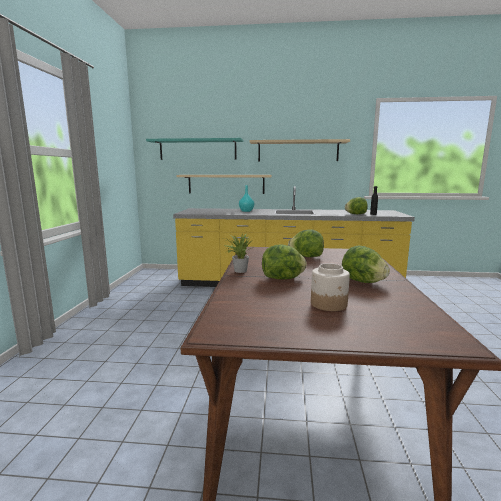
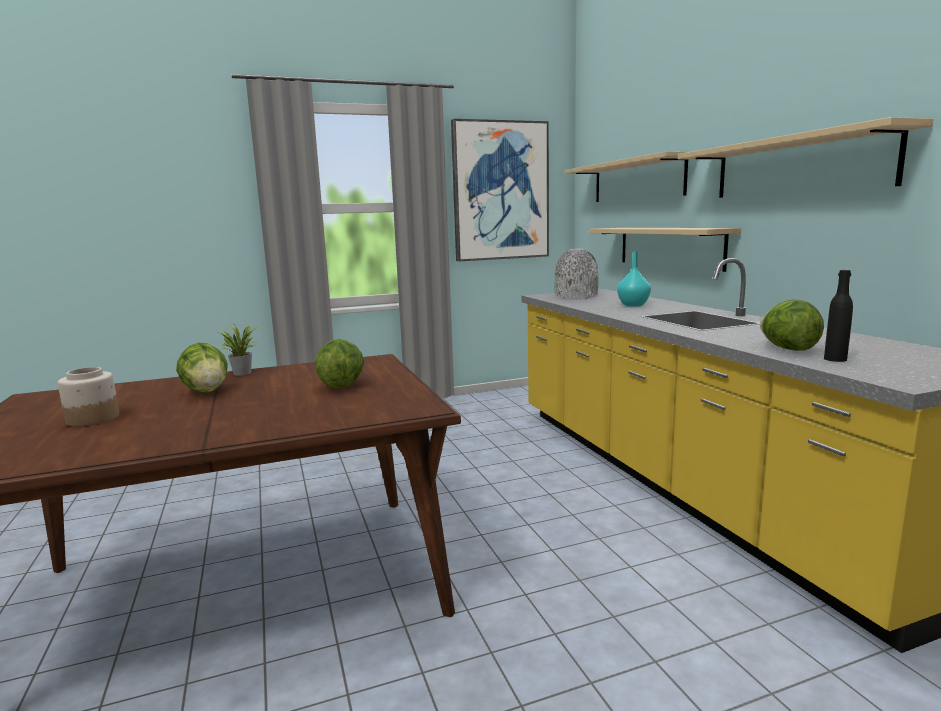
camera: 65 degrees right, 0 degrees up
turquoise shelf [146,138,243,160] -> beige shelf [565,151,692,202]
lettuce [342,246,390,283] -> none
none -> picture [451,119,549,261]
none -> grey vase [555,249,599,299]

